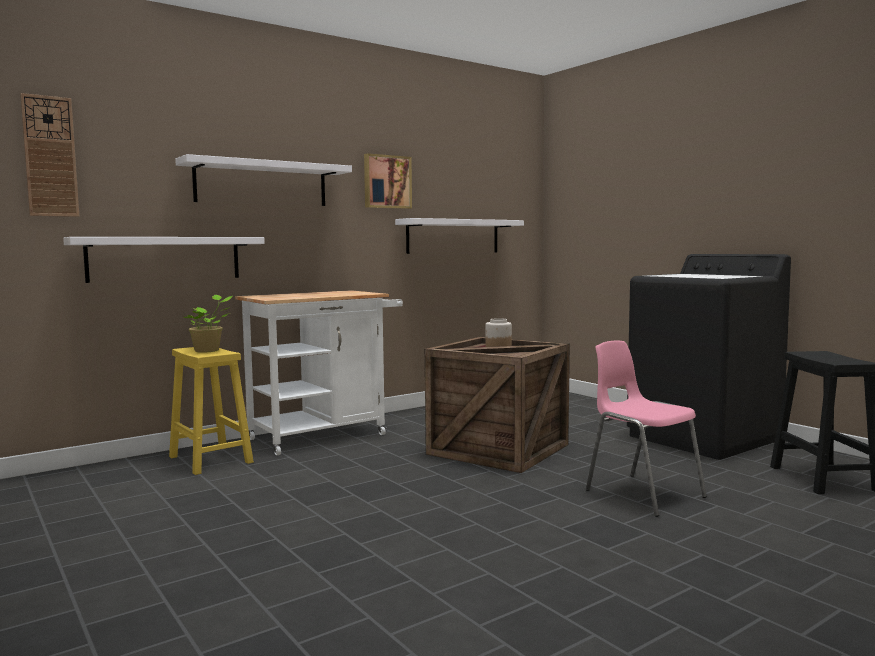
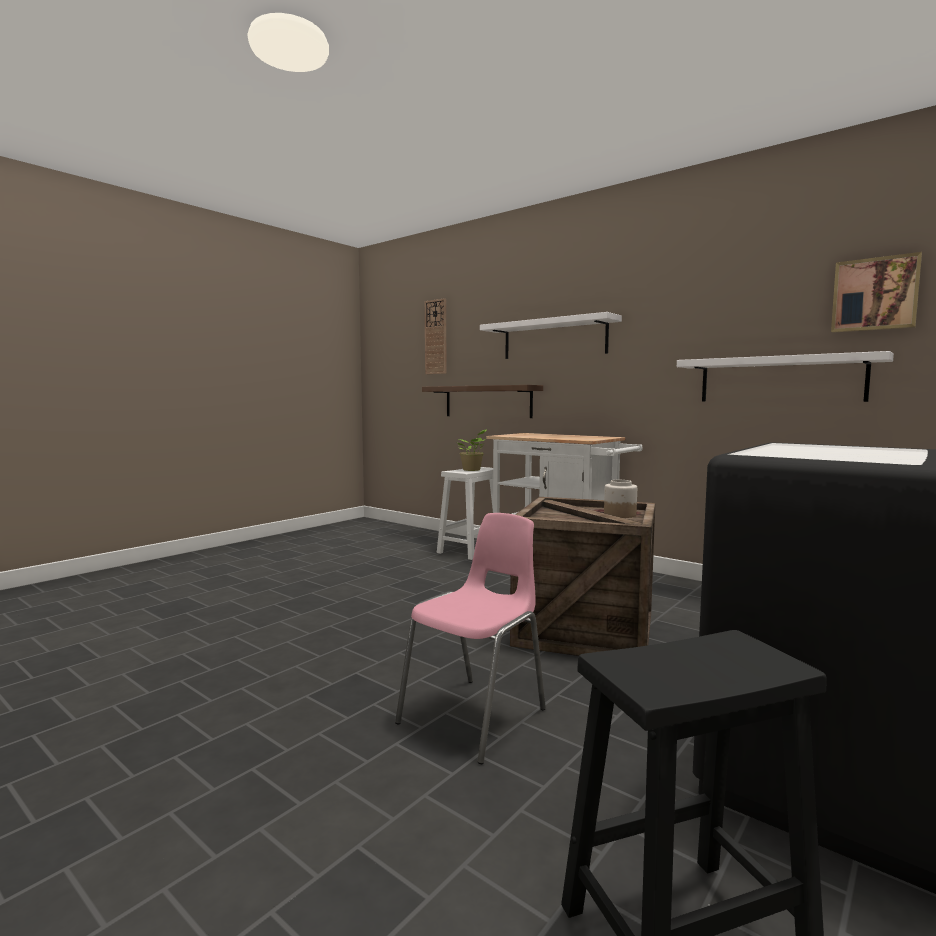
camera: 75 degrees right, 0 degrees up
white shelf [63,237,265,283] -> brown shelf [422,385,543,418]
yellow stool [169,347,254,475] -> white stool [437,467,493,560]
picture [364,153,412,209] -> picture moved to [831,252,922,333]

